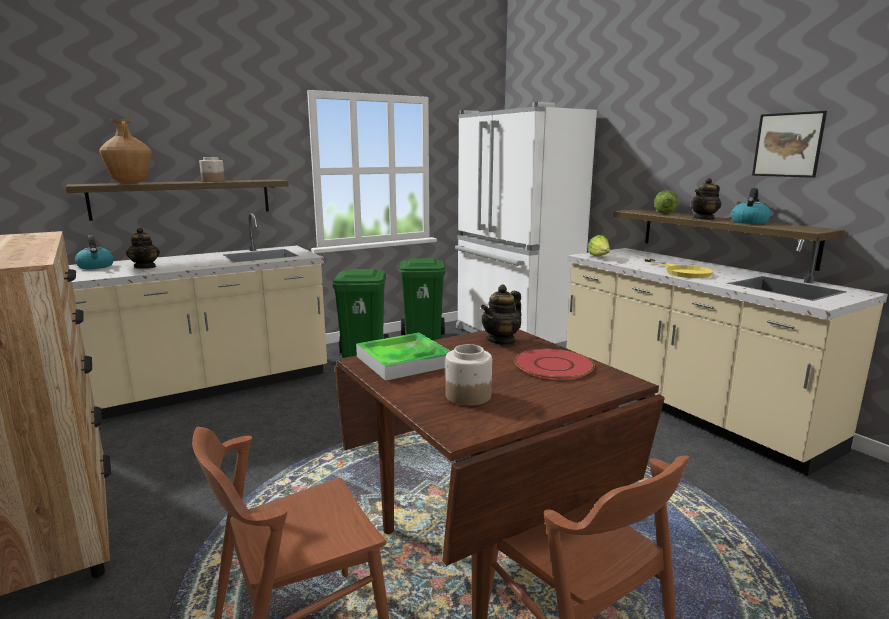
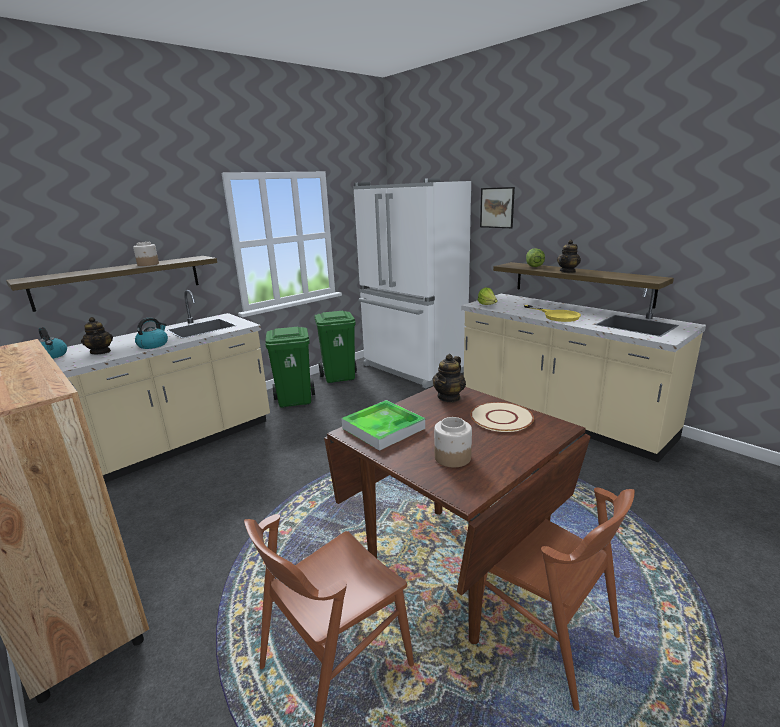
camera: 10 degrees left, 5 degrees up
brown vase [99,119,152,184] -> none
red plate [514,349,595,380] -> beige plate [470,402,534,432]
kettle [731,188,771,224] -> kettle moved to [135,318,168,349]
picture [752,111,827,178] -> picture moved to [480,187,515,228]

